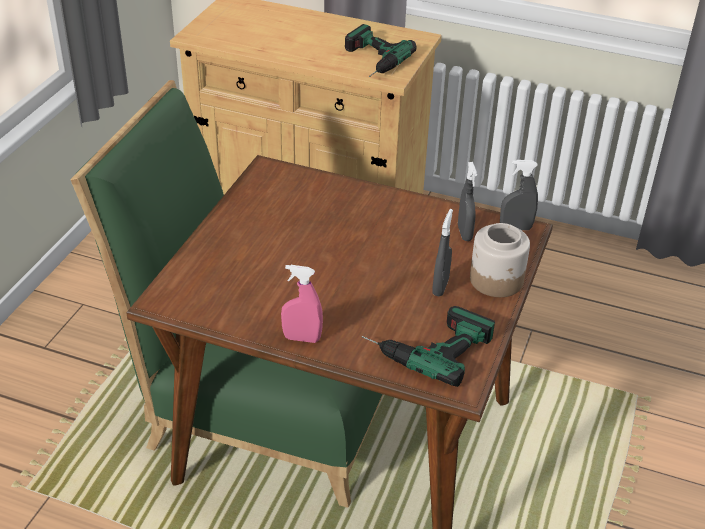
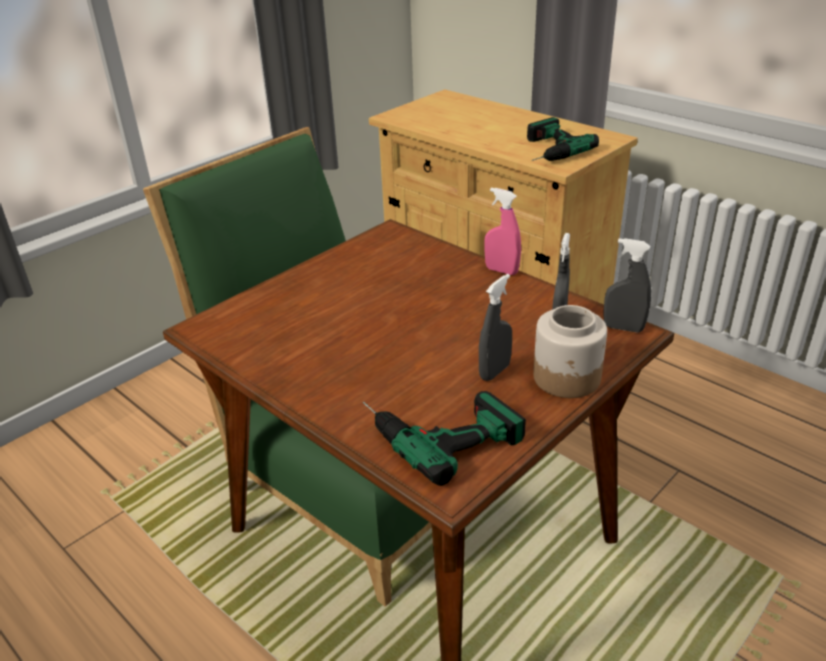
camera: 25 degrees right, 5 degrees down
pink spray bottle [281,265,323,343] -> pink spray bottle moved to [484,188,521,275]

